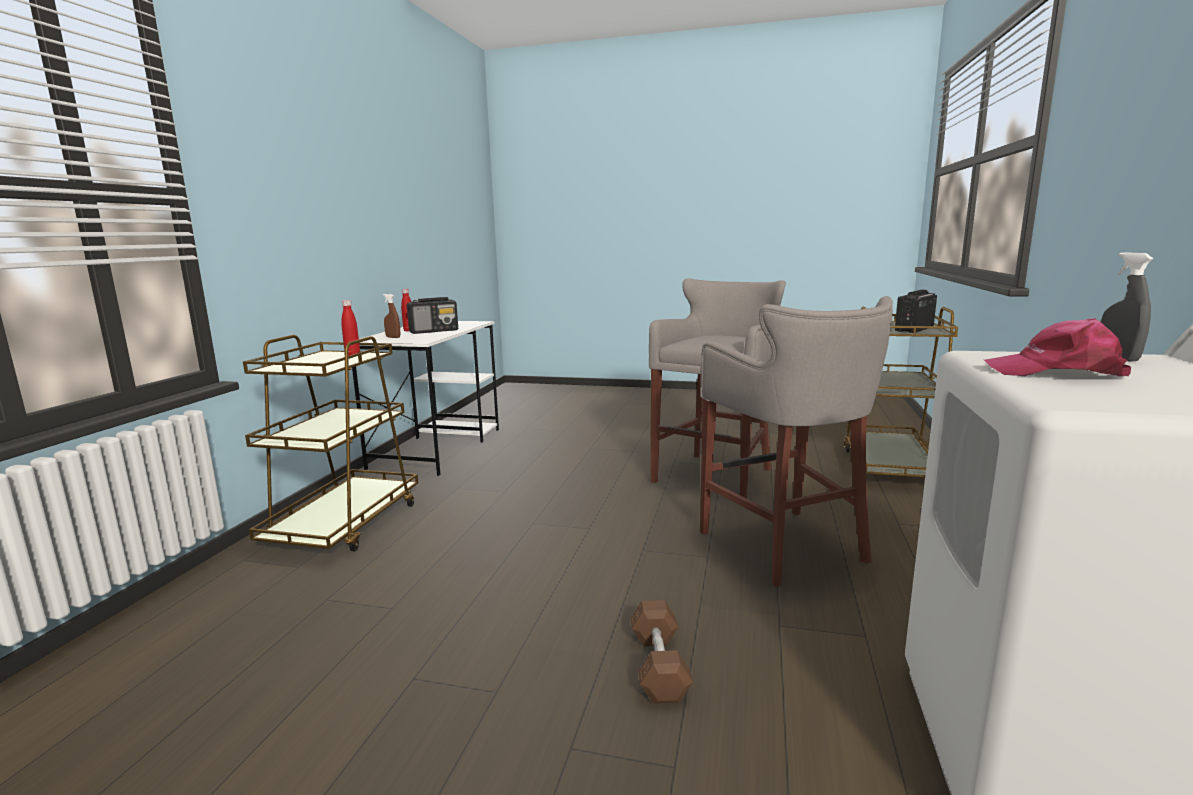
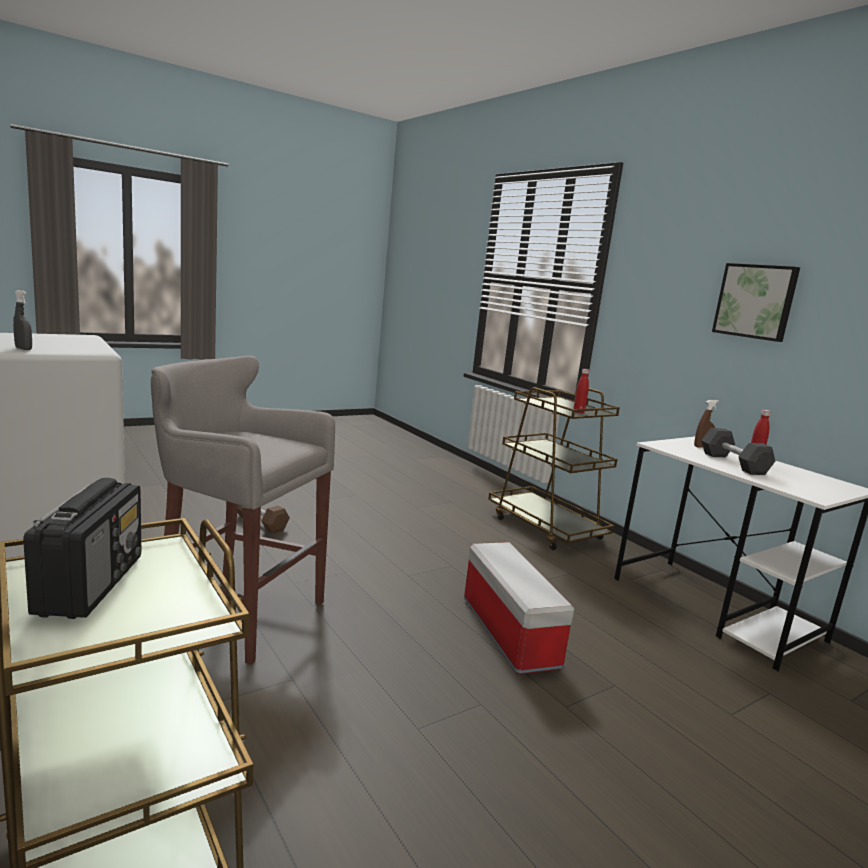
camera: 130 degrees right, 0 degrees up
radio [407,297,458,334] -> grey dumbbell [701,428,775,475]
grey stool [649,279,786,499] -> none
pink cap [984,318,1131,376] -> none
none -> storage box [464,542,575,674]
none -> picture [712,263,800,342]

